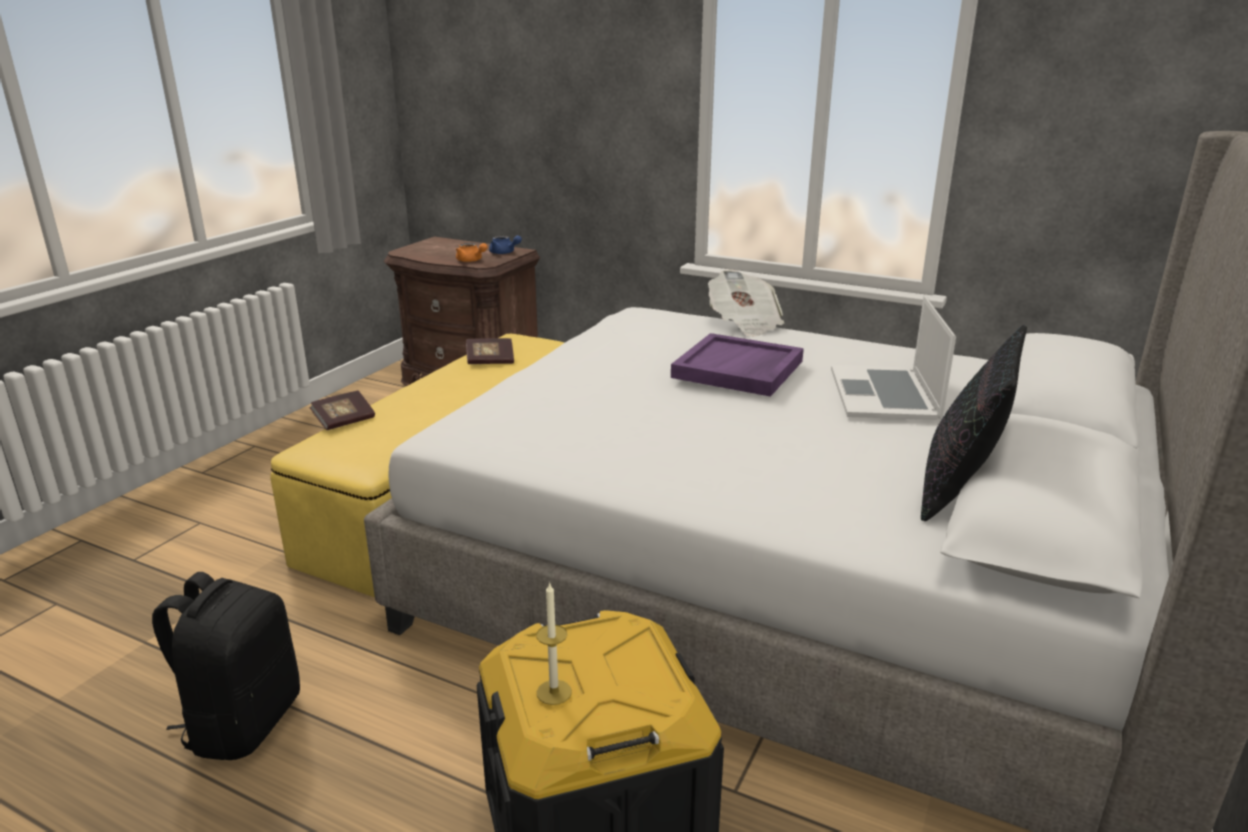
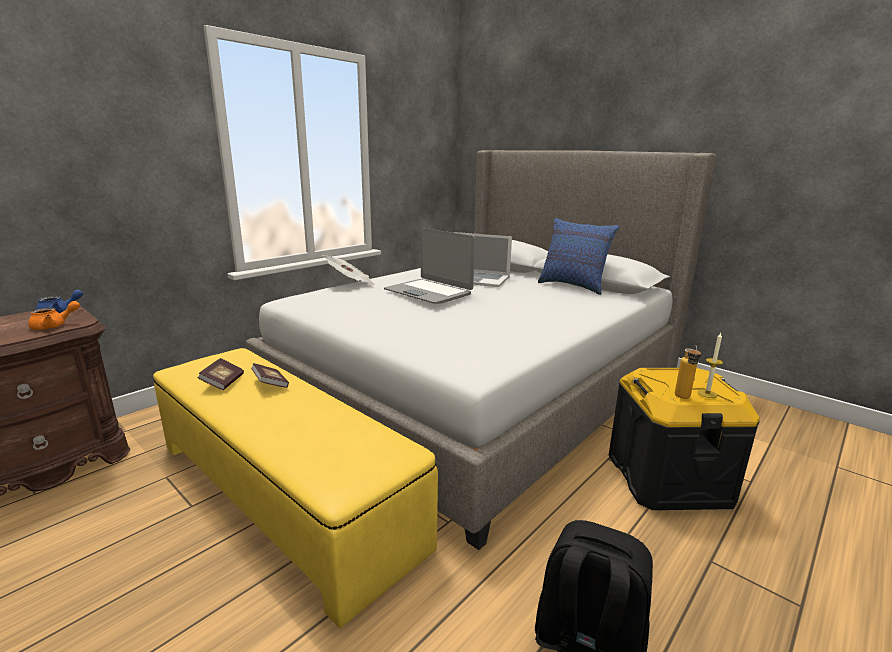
camera: 75 degrees left, 5 degrees down
book [310,391,375,430] -> book moved to [251,363,289,388]
purple tray [671,333,804,397] -> laptop [384,228,475,304]
black pillow [921,325,1027,521] -> blue pillow [538,218,619,295]
none -> bottle [675,345,701,399]

